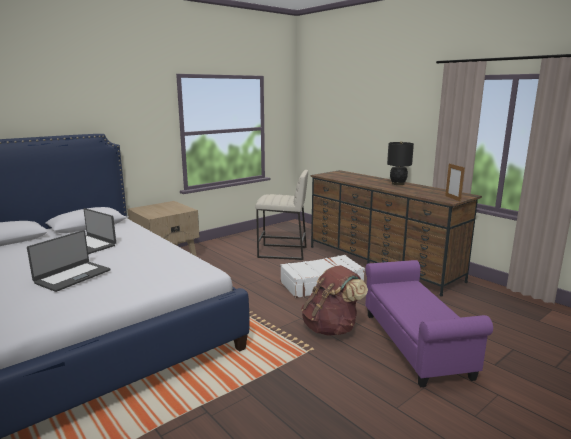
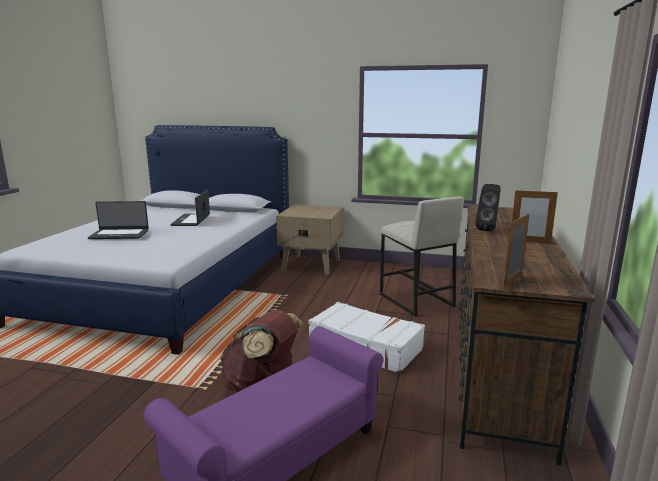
camera: 55 degrees right, 0 degrees up
black table lamp [387,141,414,185] -> picture frame [512,189,558,243]
none -> black speaker [475,184,501,231]

